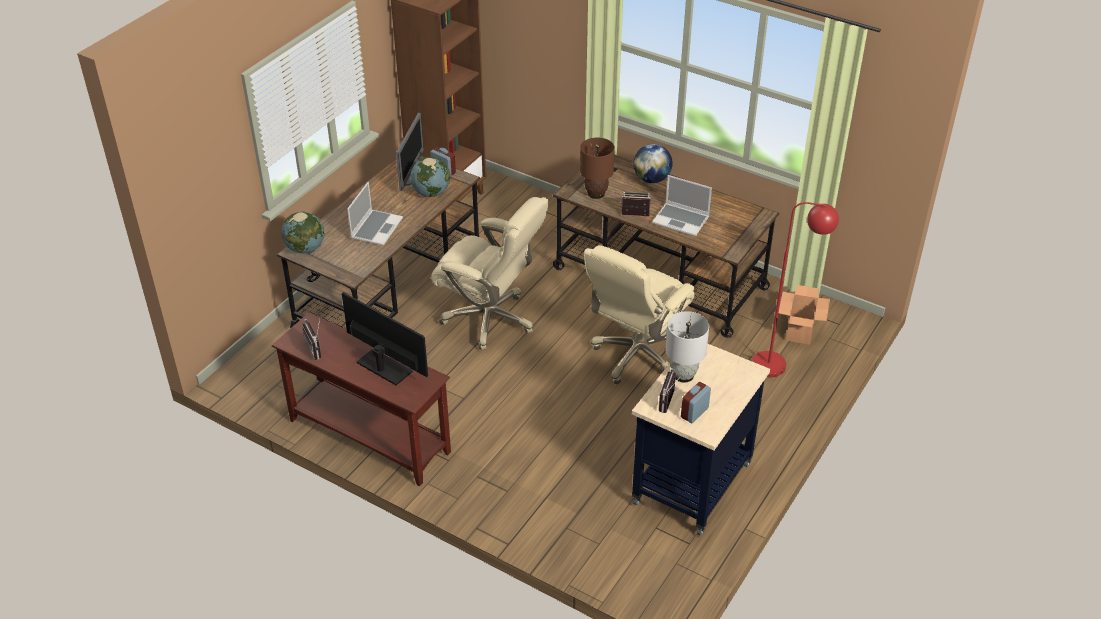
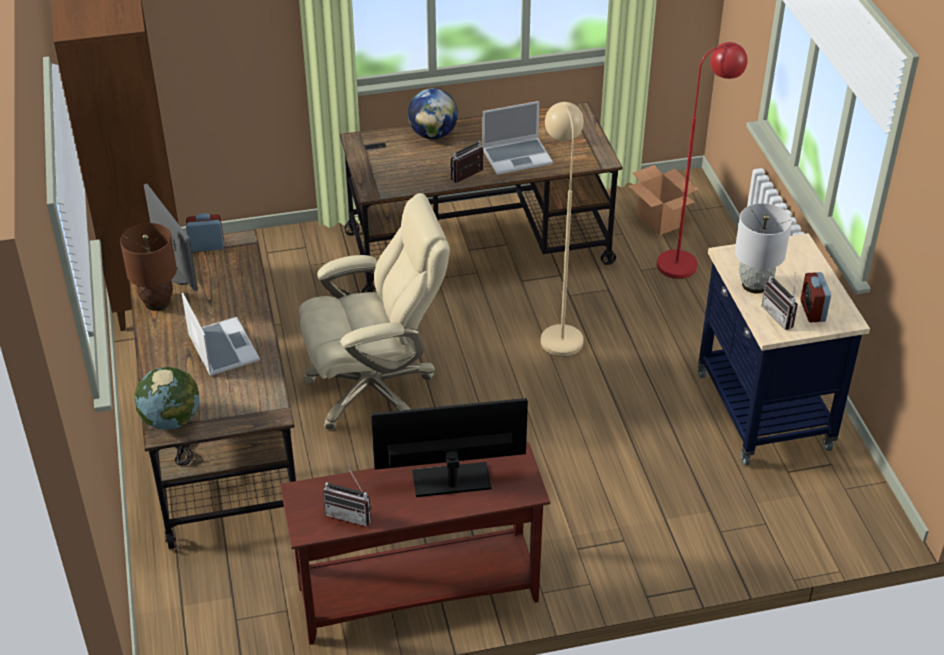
camera: 45 degrees left, 0 degrees up
globe [411,157,450,197] -> none
brown table lamp [580,138,615,199] -> brown table lamp moved to [120,223,177,311]
beige office chair [584,245,695,384] -> beige floor lamp [541,102,584,357]

